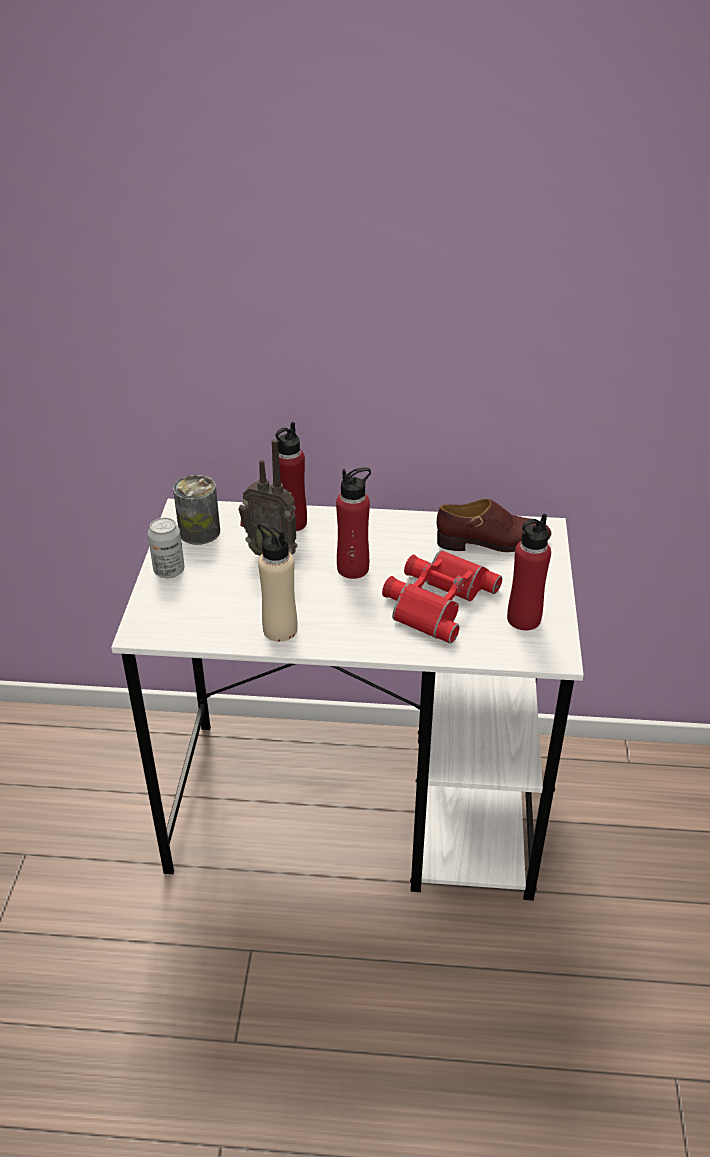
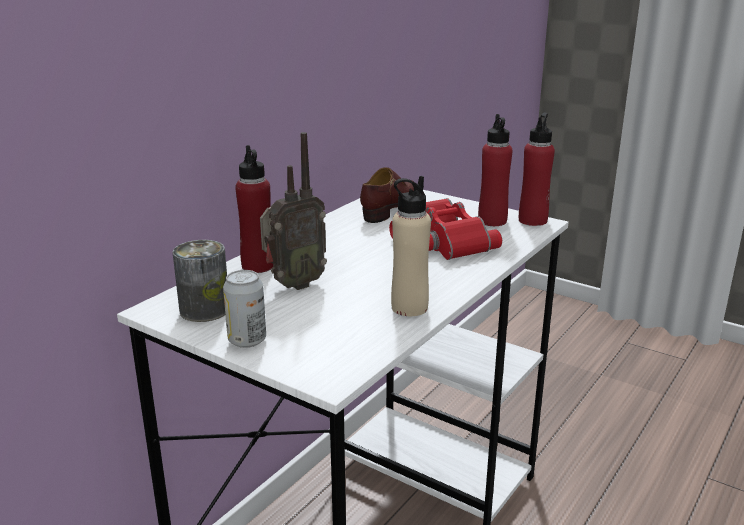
camera: 60 degrees left, 15 degrees down
red bottle [336,467,371,579] -> red bottle moved to [519,113,555,226]

